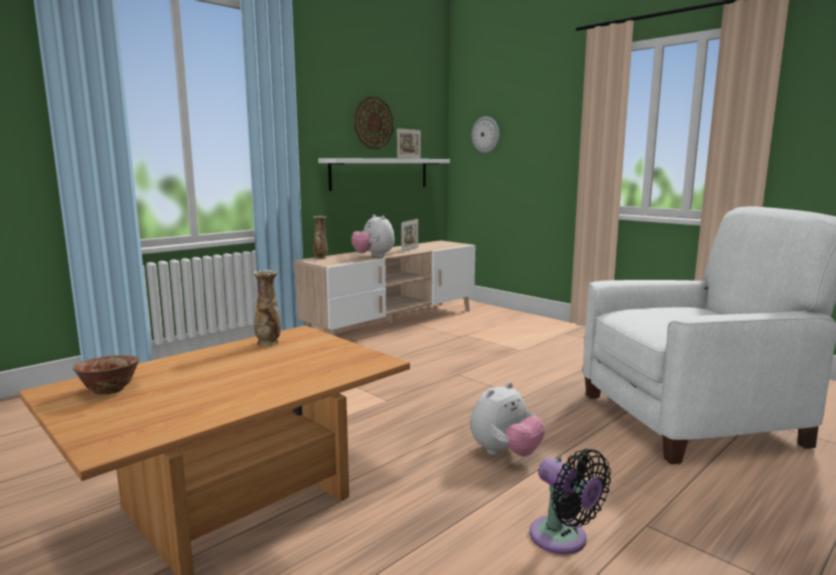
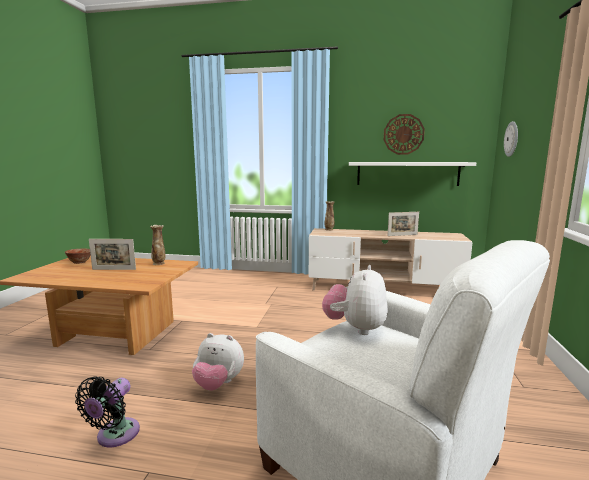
camera: 55 degrees right, 0 degrees up
plush toy [351,214,395,257] -> plush toy moved to [322,265,388,335]
picture frame [397,128,421,159] -> picture frame moved to [89,239,136,270]

